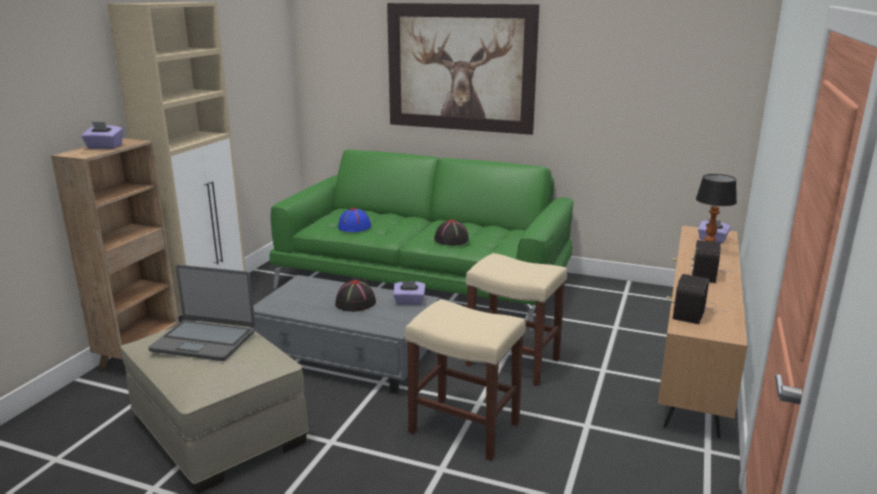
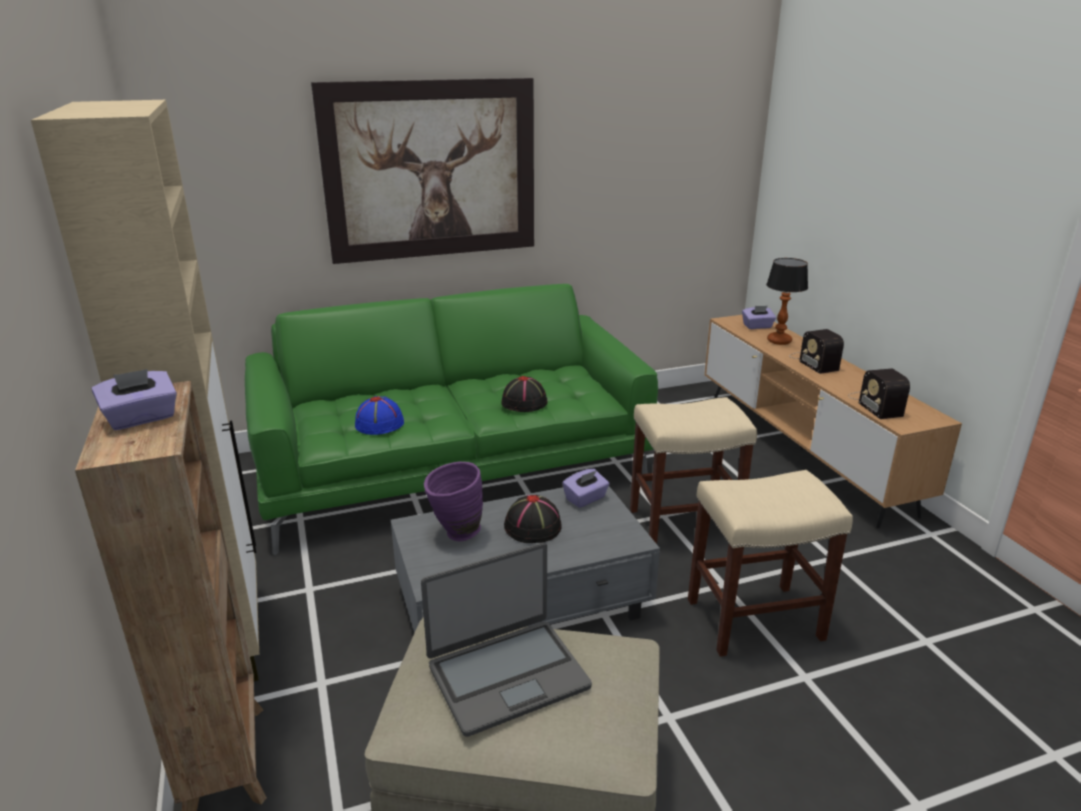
camera: 40 degrees left, 5 degrees up
none -> purple vase [424,462,483,541]

